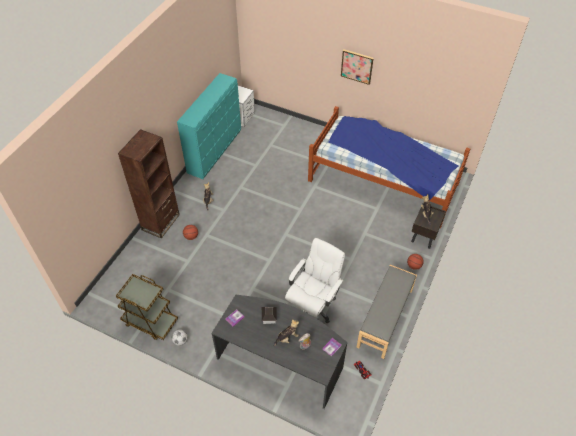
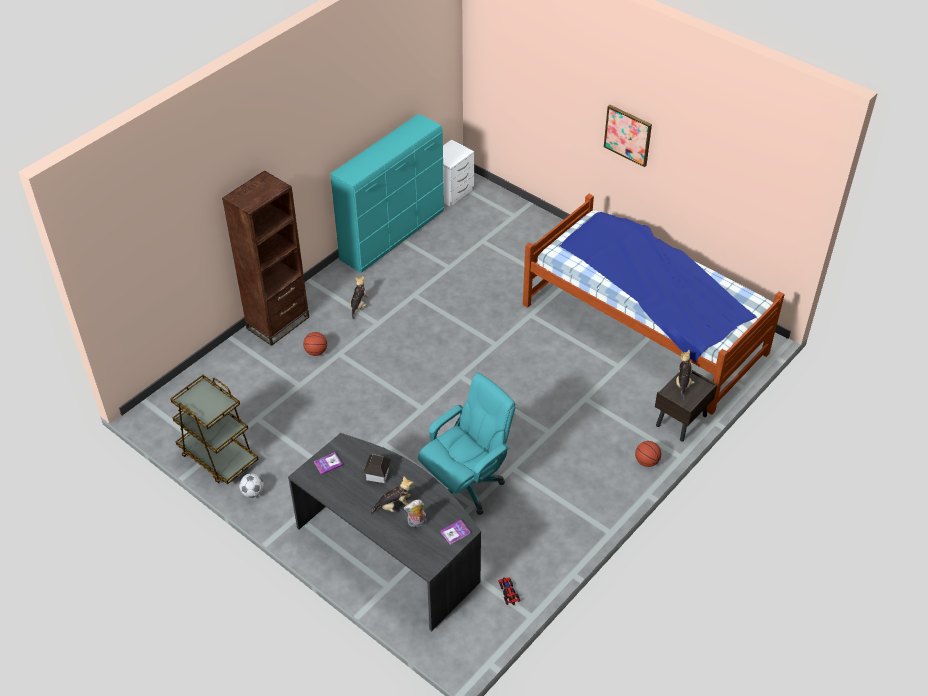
camera: 15 degrees right, 5 degrees down
white office chair [285,238,345,324] -> turquoise office chair [418,373,516,515]
grey bench [357,265,417,359] -> none

